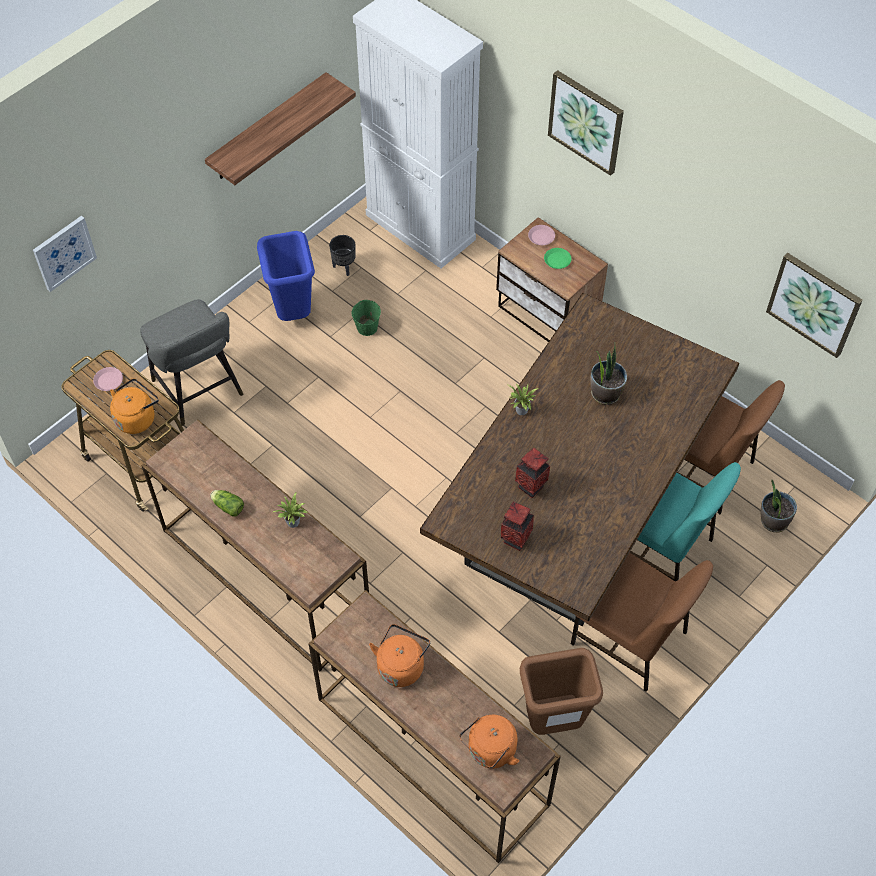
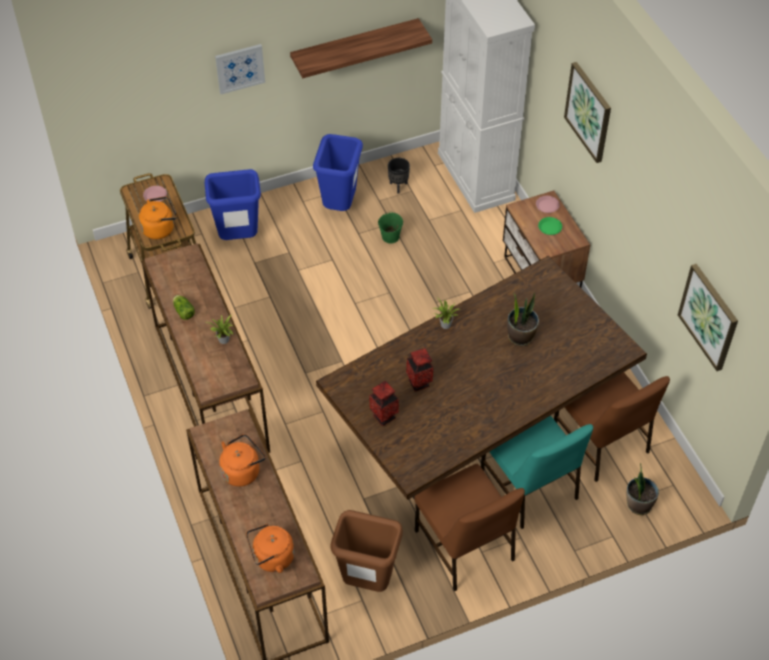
camera: 25 degrees right, 5 degrees down
picture [33,216,97,292] -> picture moved to [215,44,265,94]
grey stool [140,299,243,426] -> blue trash can [205,169,261,240]

